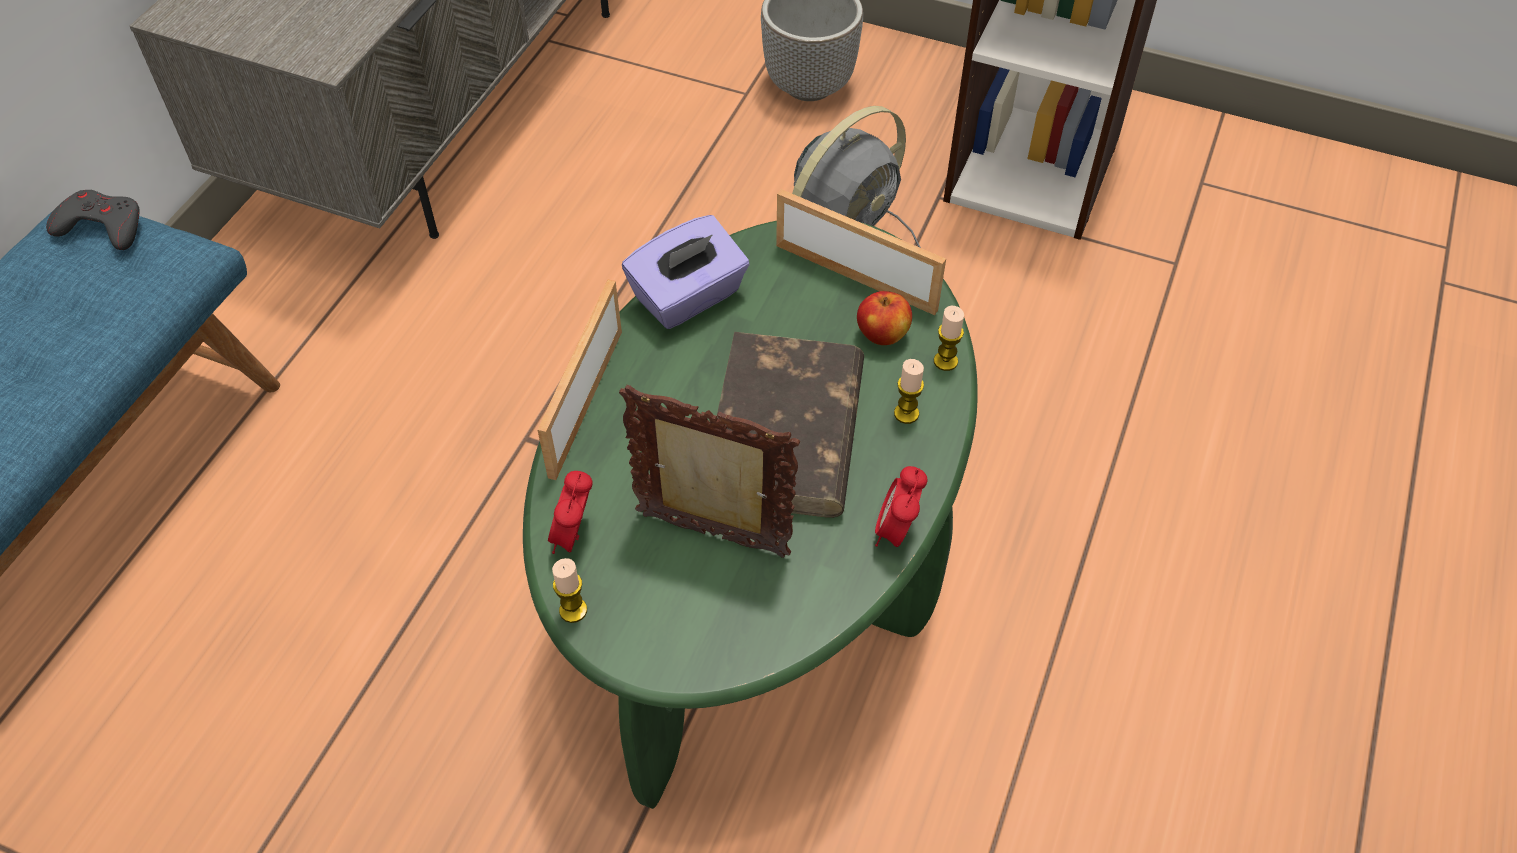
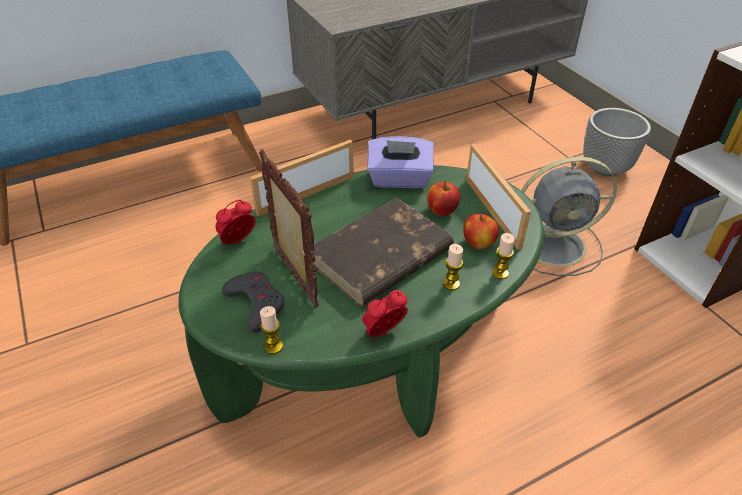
camera: 40 degrees right, 10 degrees down
grey game controller [46,190,140,250] -> grey game controller moved to [222,271,285,333]
candle [552,558,587,623] -> candle moved to [260,306,283,354]
none -> apple [427,181,460,216]

